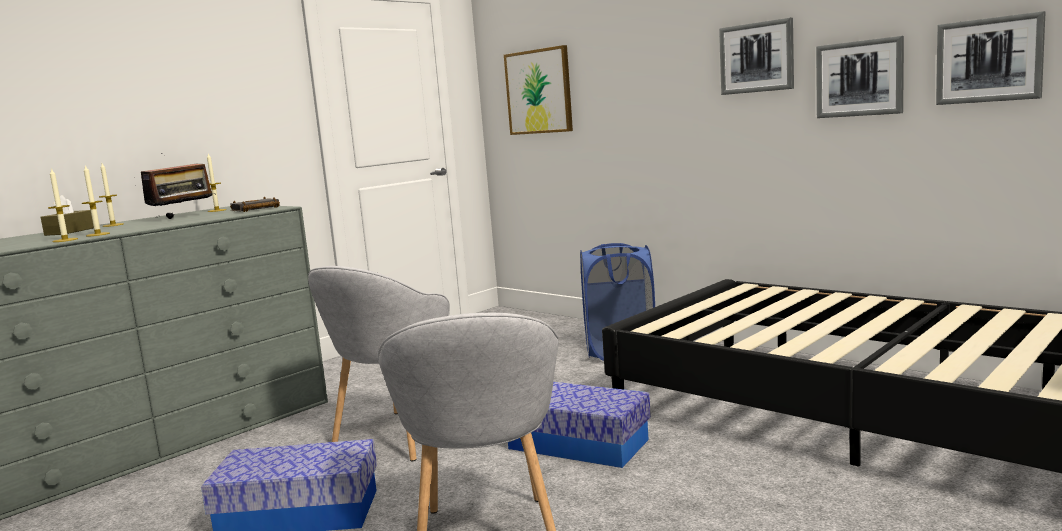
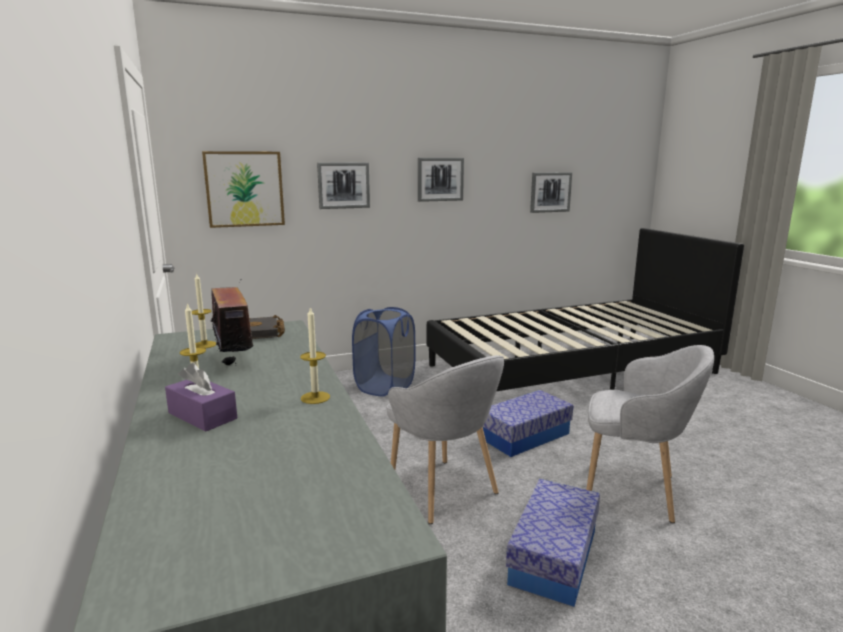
camera: 65 degrees left, 5 degrees up
brown tissue box [41,195,94,236] -> purple tissue box [165,363,237,432]
candle [48,168,78,242] -> none
picture [816,36,904,118] -> picture moved to [317,163,370,209]

